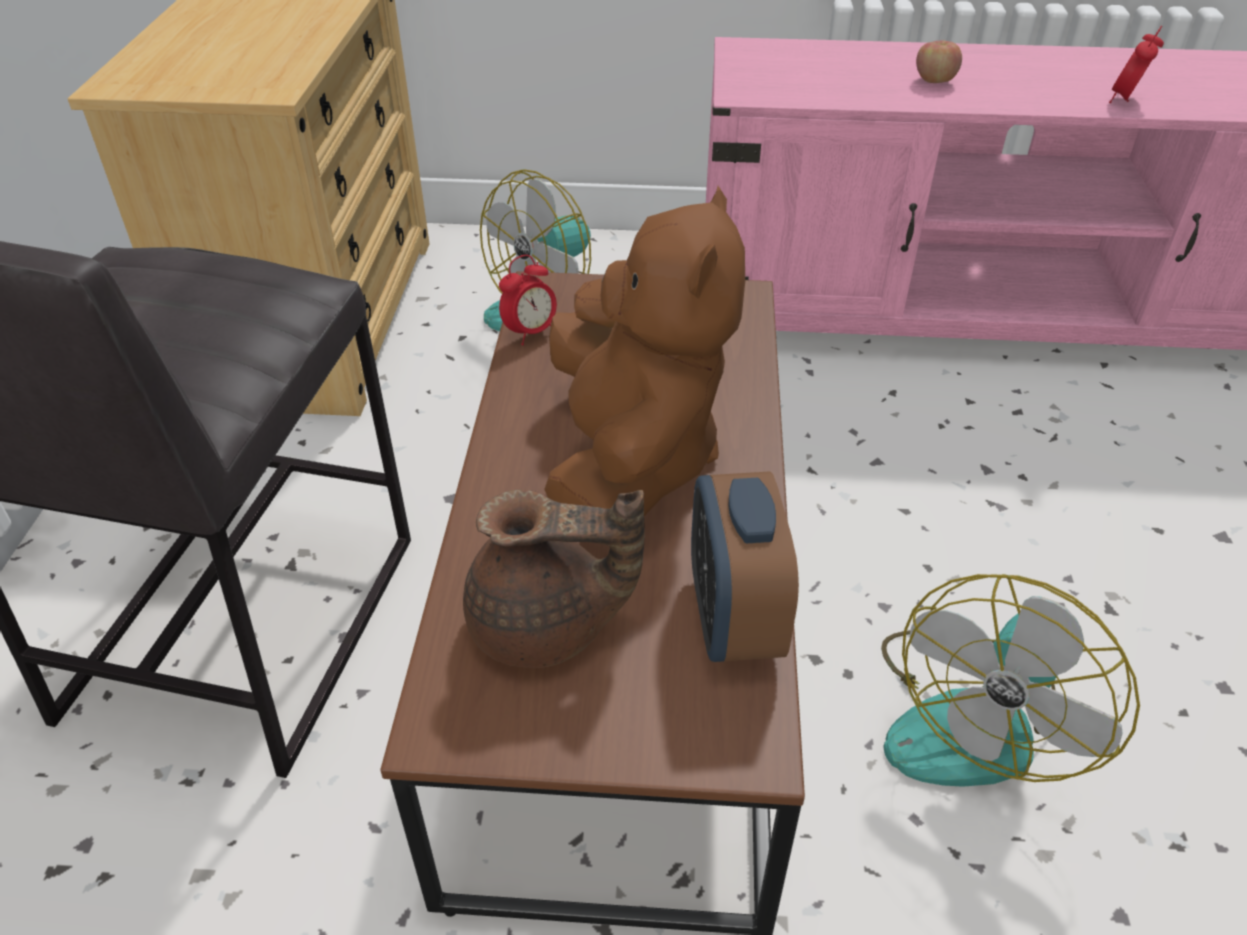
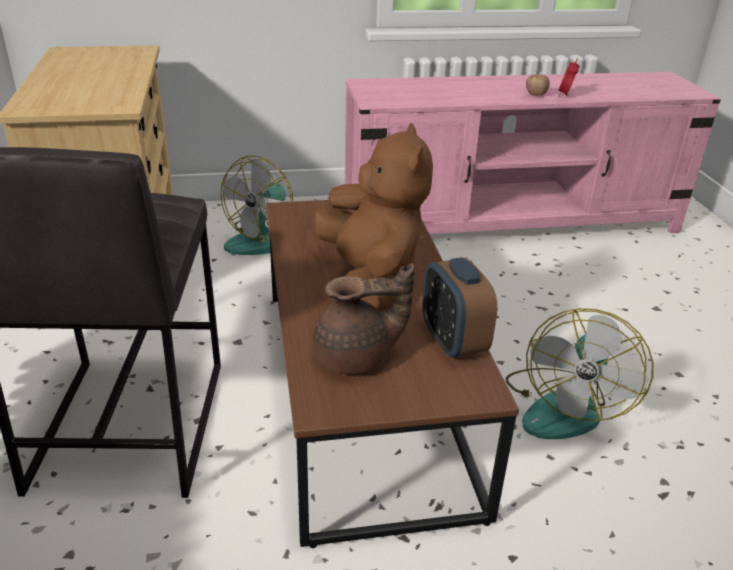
camera: 15 degrees left, 10 degrees down
alarm clock [499,255,557,345] -> none
apple [916,40,962,83] -> apple moved to [526,74,550,96]

